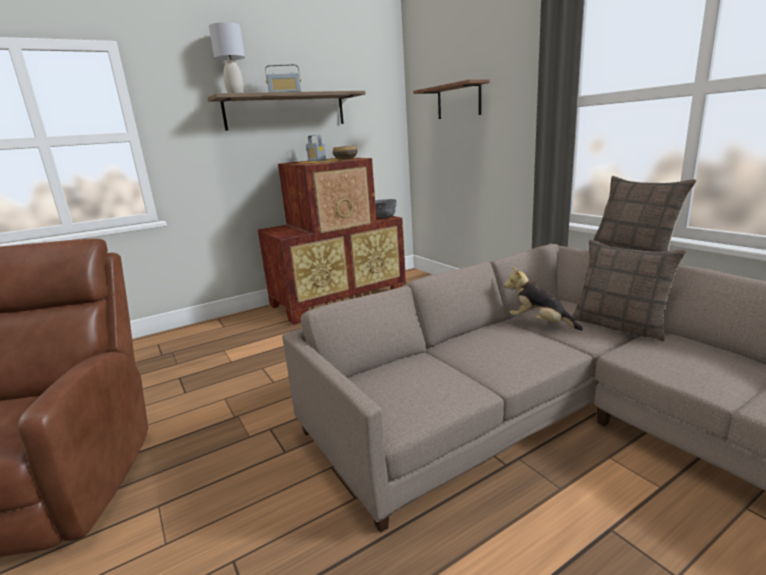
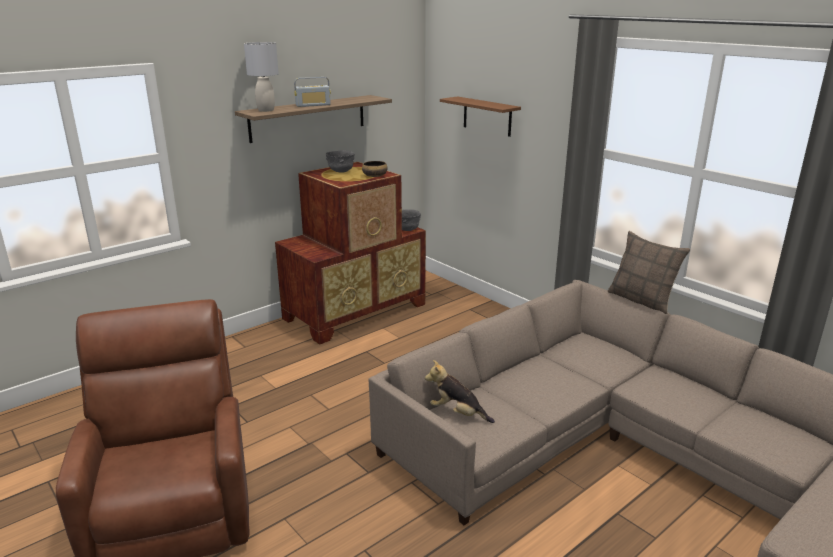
camera: 10 degrees left, 5 degrees up
radio [306,135,327,161] -> grey bowl [326,150,355,173]
plush toy [504,267,583,331] -> plush toy moved to [425,360,495,423]
pillow [572,239,687,342] -> none

